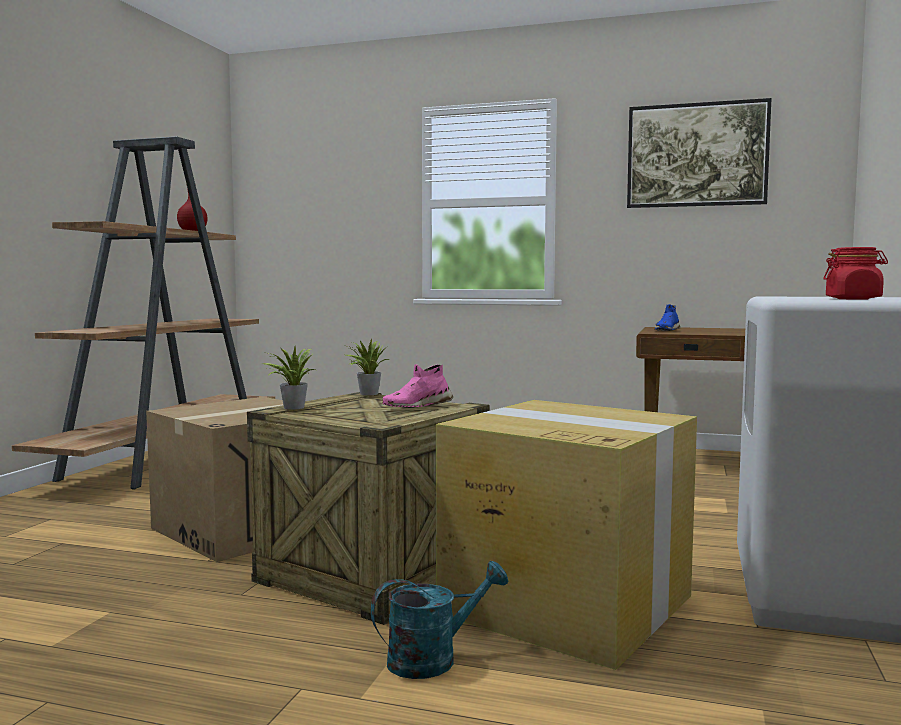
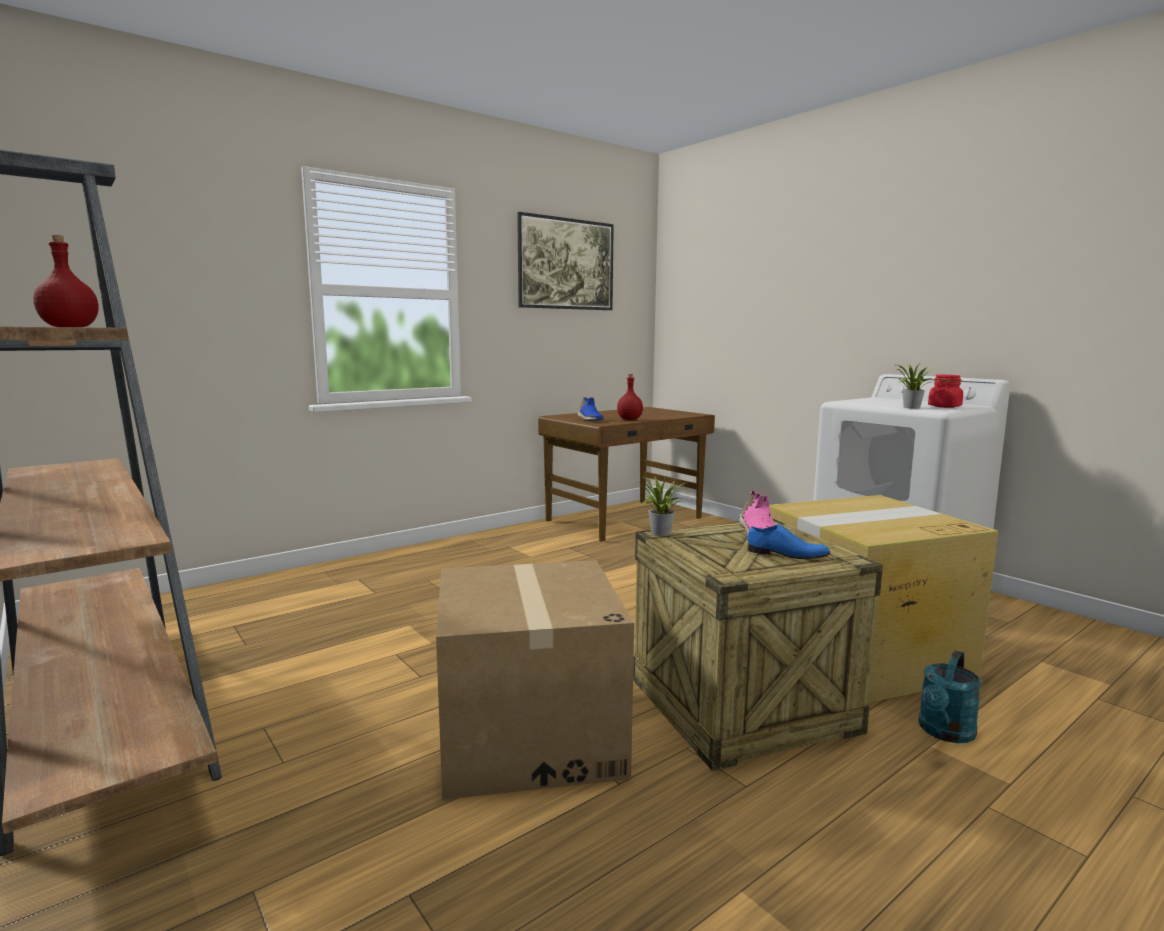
camera: 55 degrees left, 5 degrees up
potted plant [262,346,315,409] -> potted plant moved to [896,363,935,409]
turquoise watering can [371,561,508,679] -> turquoise watering can turned 150 degrees counterclockwise [918,650,982,743]
none -> red bottle [617,374,643,420]
none -> blue shoe [747,524,830,559]

